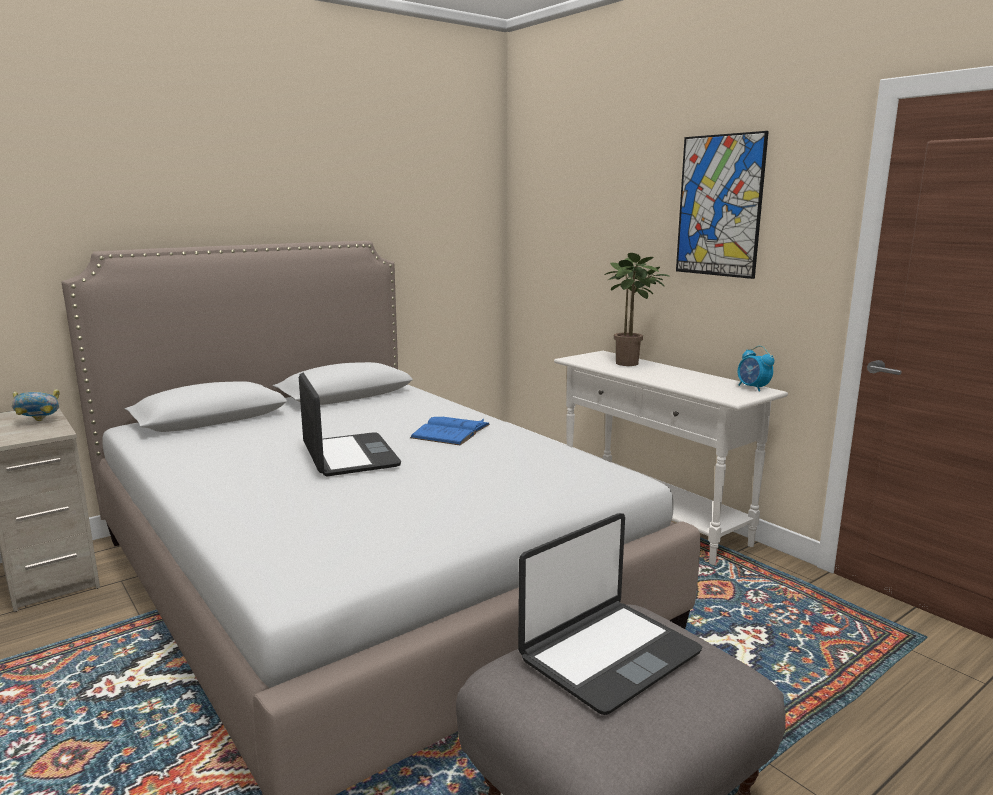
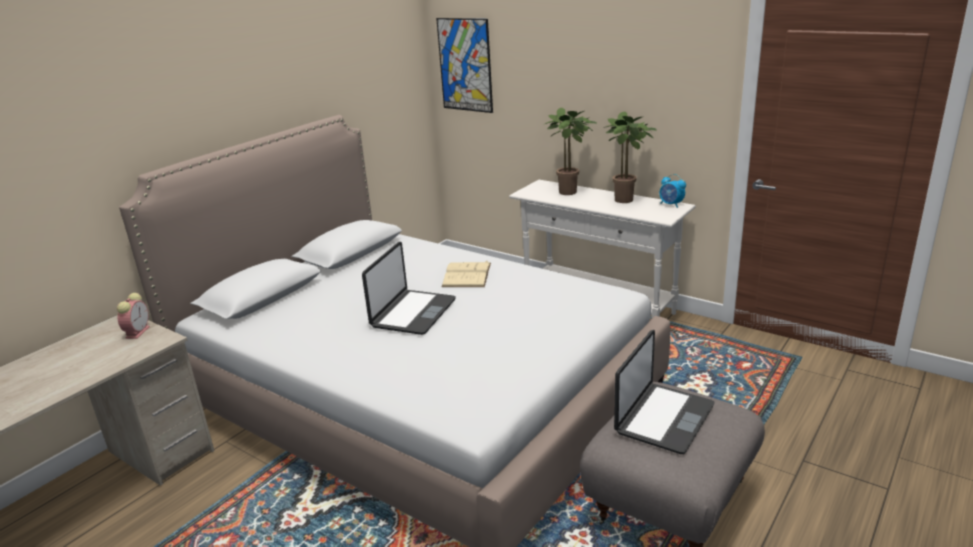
camera: 15 degrees left, 10 degrees up
bowl [12,389,60,421] -> alarm clock [117,293,150,339]
laptop [299,373,401,477] -> laptop turned 60 degrees clockwise [362,242,456,335]
blue book [410,417,490,445] -> beige book [442,261,491,287]
picture [676,131,769,279] -> picture moved to [436,18,493,113]
none -> potted plant [604,111,658,203]

